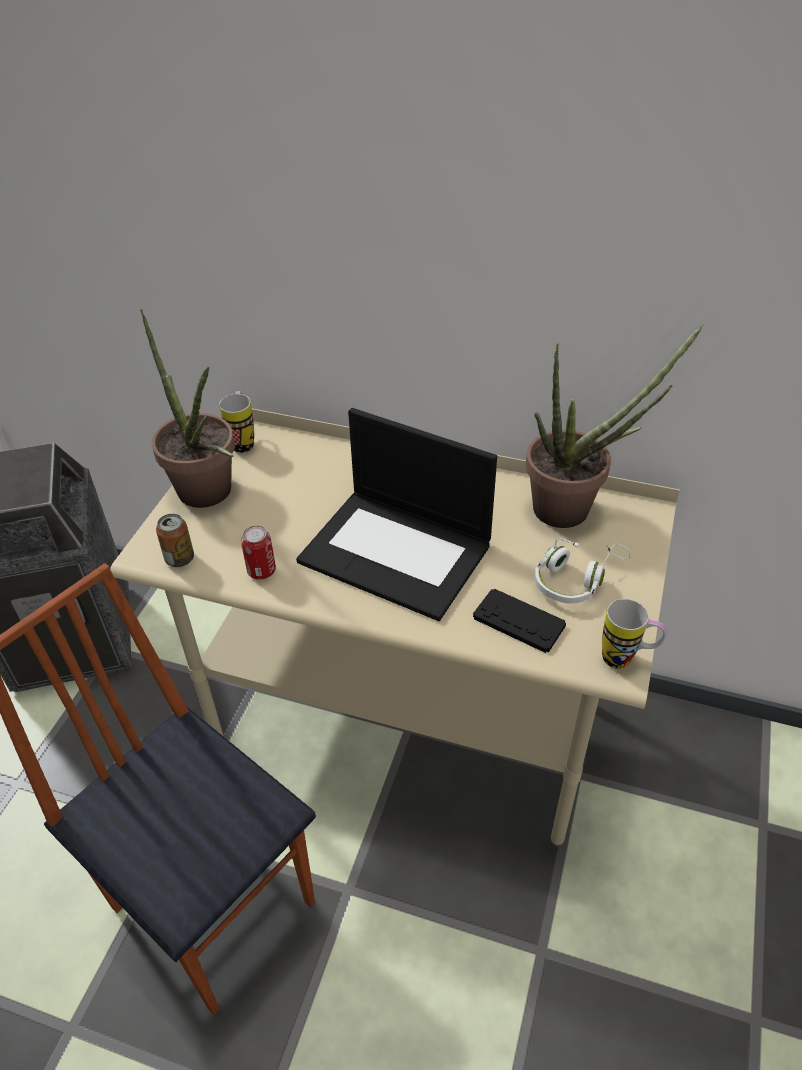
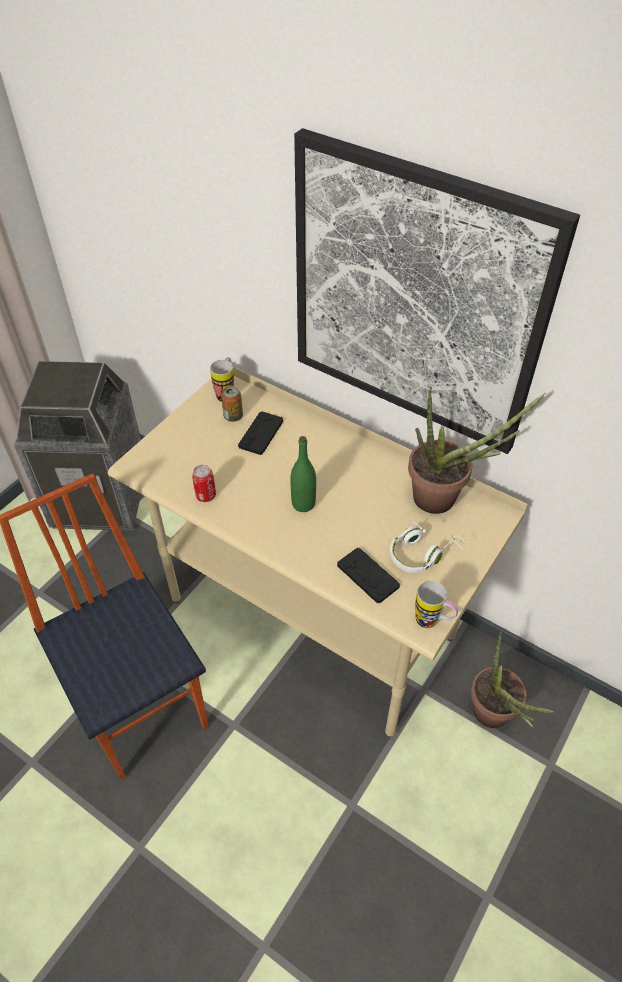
camera: 15 degrees right, 5 degrees up
potted plant [140,309,235,508] -> potted plant moved to [471,632,554,728]
can [156,514,194,567] -> can moved to [221,386,243,422]
laptop [296,408,497,621] -> green bottle [290,436,316,512]
none -> black game controller [238,411,283,455]
none -> picture [294,128,580,454]

